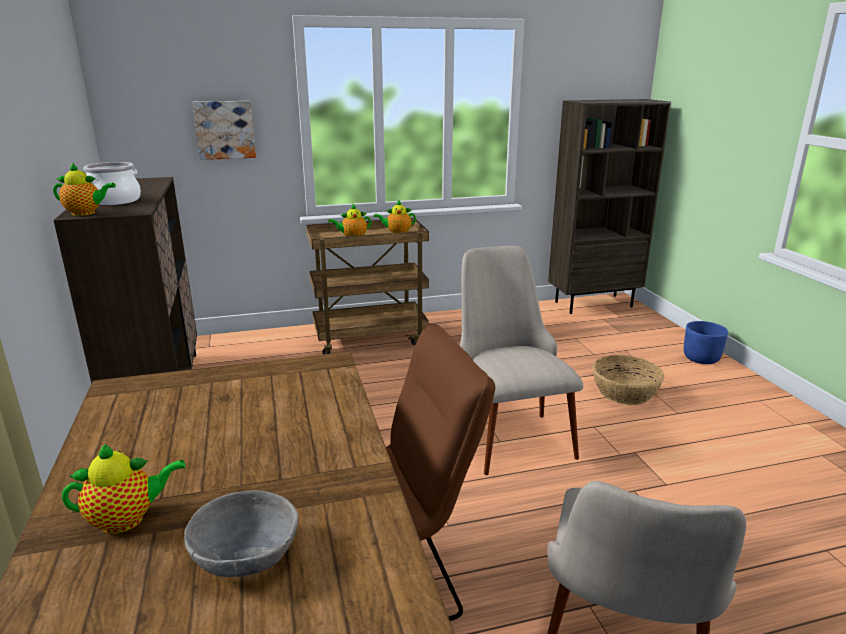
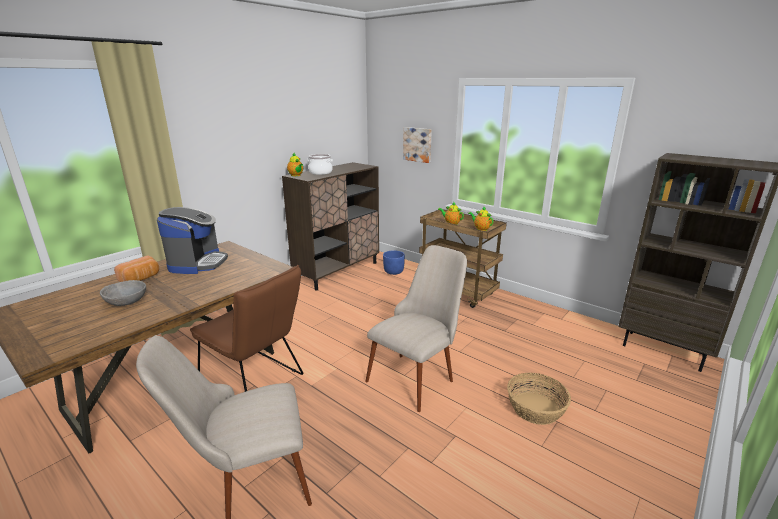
camera: 55 degrees right, 0 degrees up
teapot [62,443,185,534] -> bread [114,256,159,282]
blue planter [684,321,728,364] -> blue planter moved to [383,250,405,275]
none -> coffee machine [157,207,228,274]

